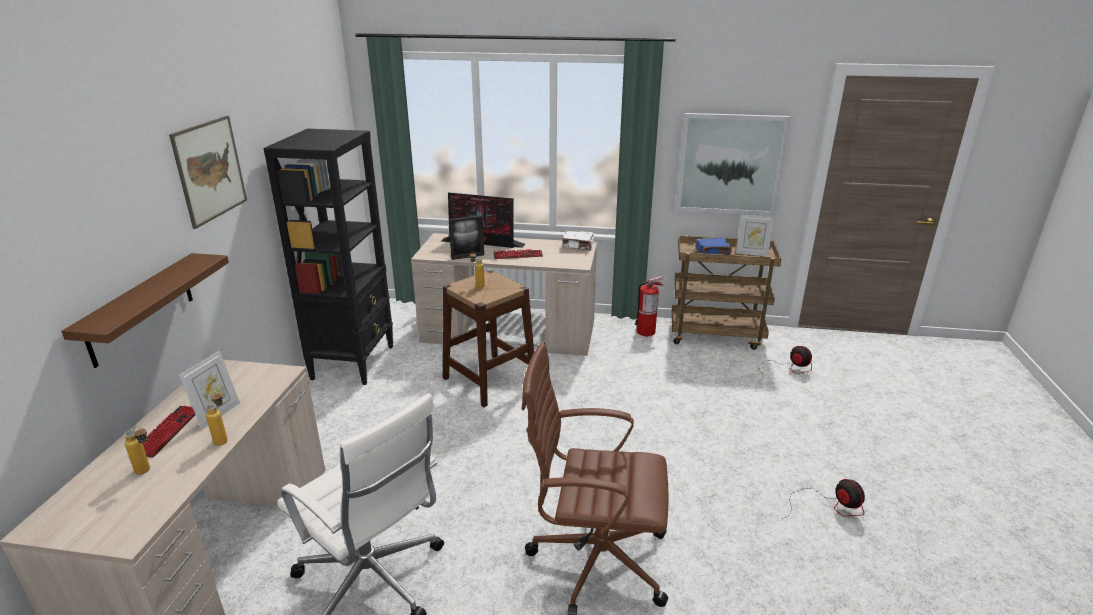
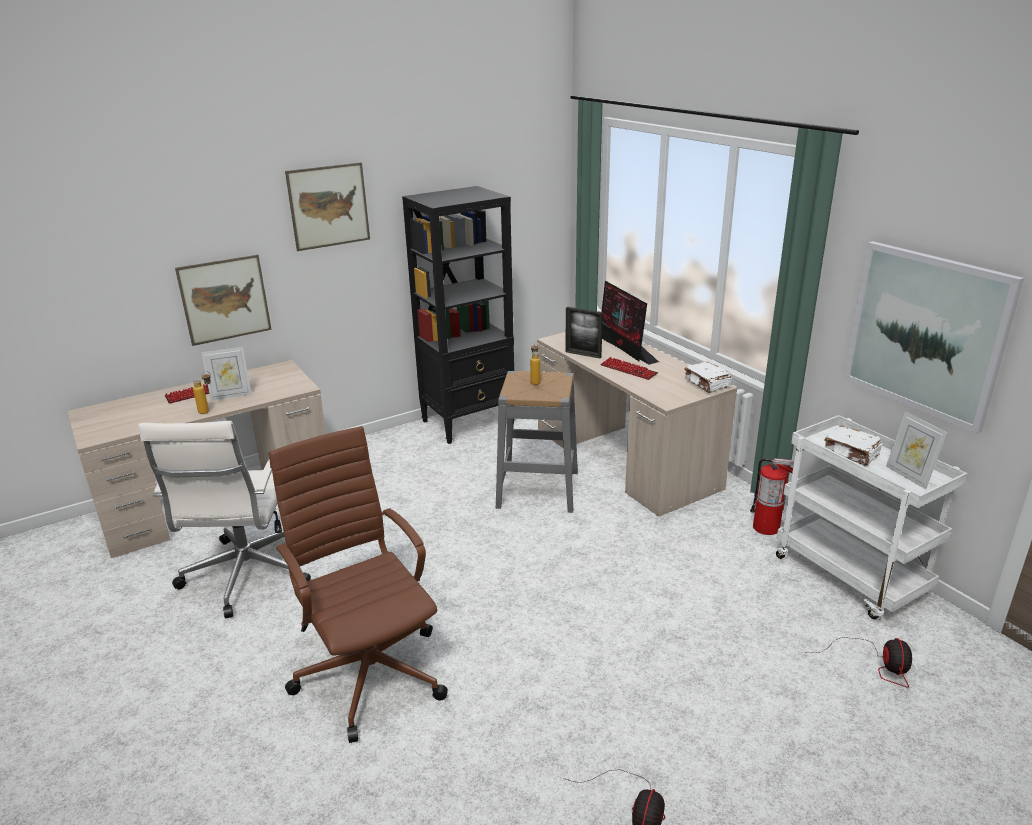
camera: 50 degrees right, 0 degrees up
brown shelf [61,253,229,368] -> picture [175,255,272,346]
bottle [124,427,150,475] -> none
brown stool [443,270,534,407] -> grey stool [496,371,578,513]
brown cart [672,235,781,350] -> white cart [776,415,968,619]
blue book [695,237,732,255] -> white book [824,426,883,466]

